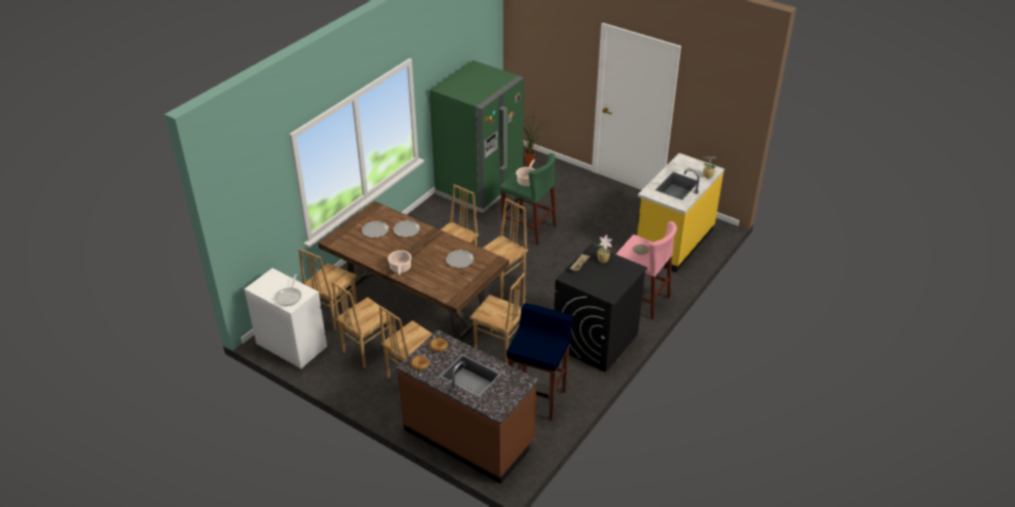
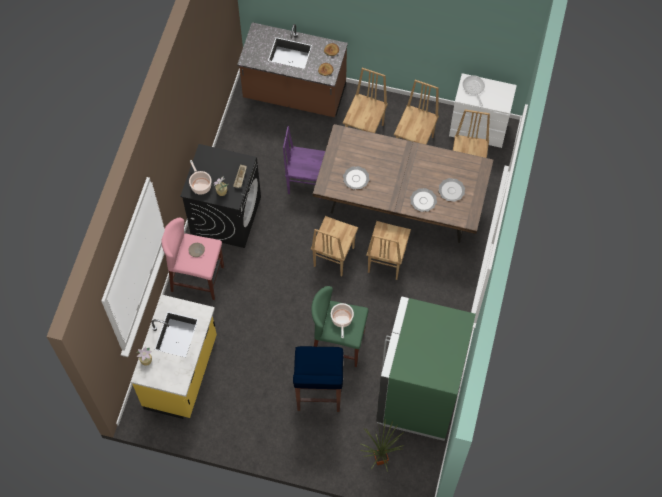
camera: 160 degrees right, 25 degrees up
cooking pot [388,250,412,275] -> cooking pot moved to [189,160,212,195]
brown chair [470,272,525,363] -> purple chair [283,126,325,199]
blue stool [507,303,573,420] -> blue stool moved to [293,346,343,412]

